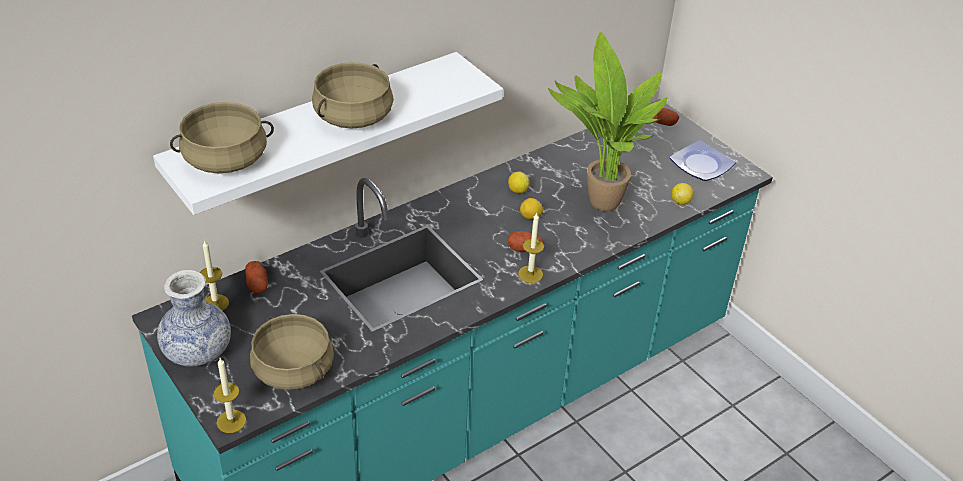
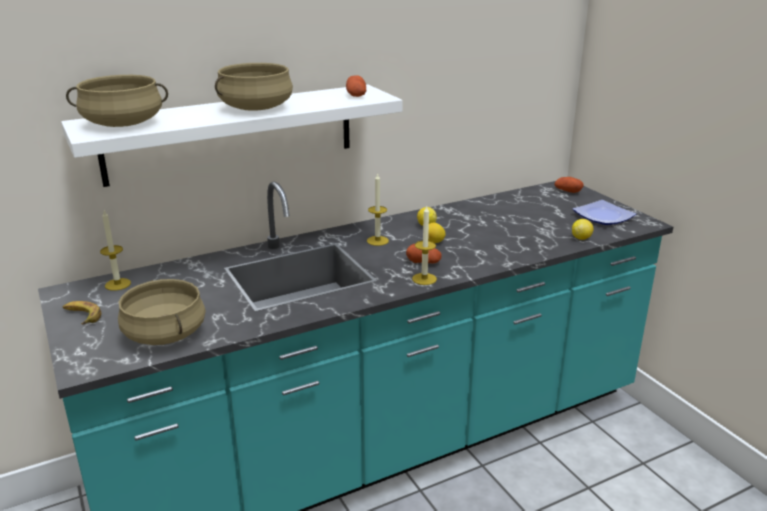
camera: 10 degrees right, 15 degrees down
vase [157,270,231,366] -> banana [63,301,101,325]
candle [213,358,246,433] -> candle moved to [367,173,389,246]
potato [245,261,268,293] -> potato moved to [346,75,366,97]
potted plant [548,32,668,212] -> none

